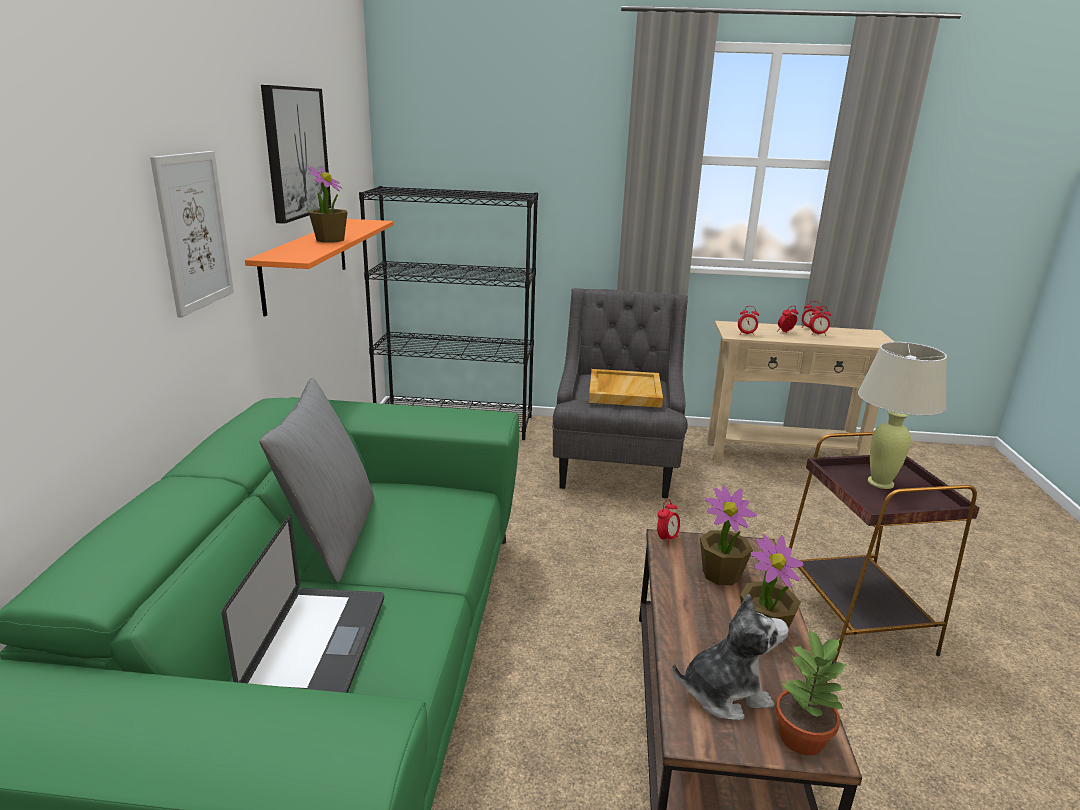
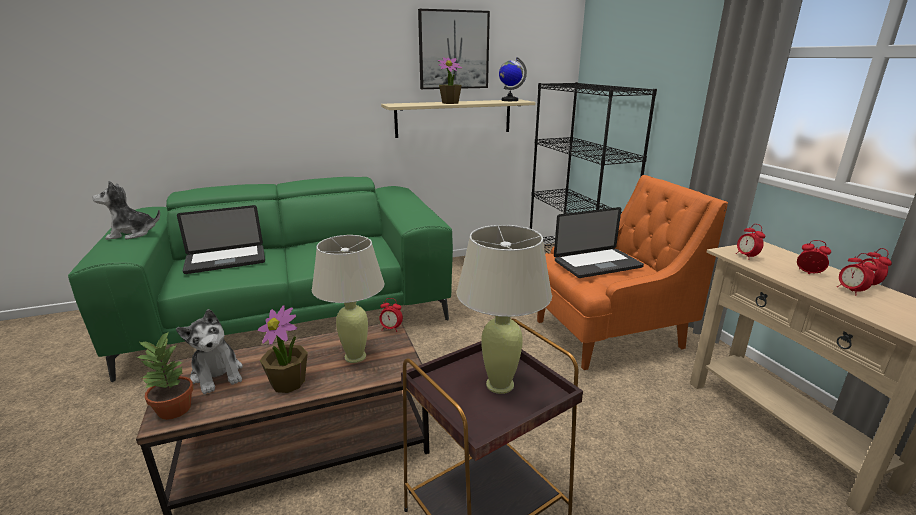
camera: 65 degrees right, 0 degrees up
picture [150,151,234,317] -> none
orange shelf [245,219,394,316] -> beige shelf [381,99,536,138]
grey pillow [259,378,374,583] -> none
grey armchair [552,288,688,498] -> orange armchair [537,175,728,370]
beige tray [589,369,663,408] -> laptop [554,207,644,278]
potted plant [700,486,757,585] -> beige table lamp [312,235,385,363]
none -> plush toy [93,181,160,240]
none -> globe [499,57,527,101]

